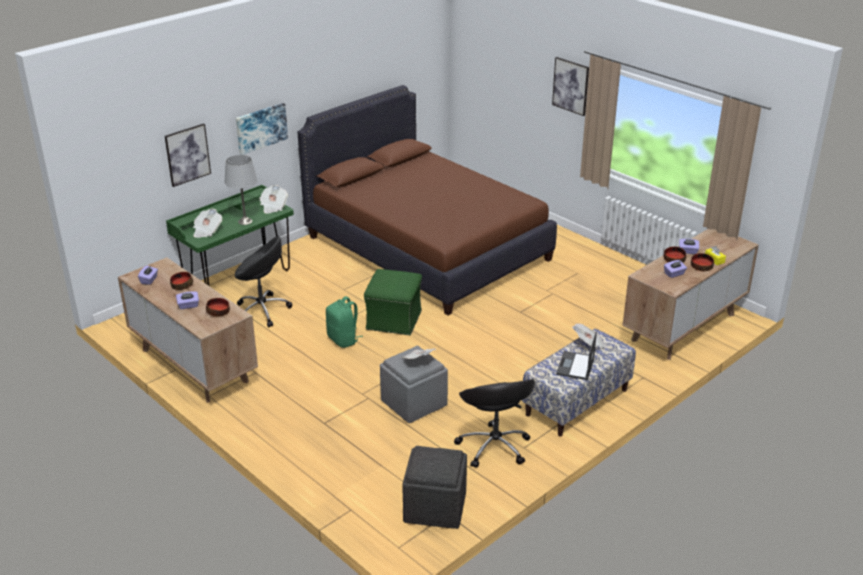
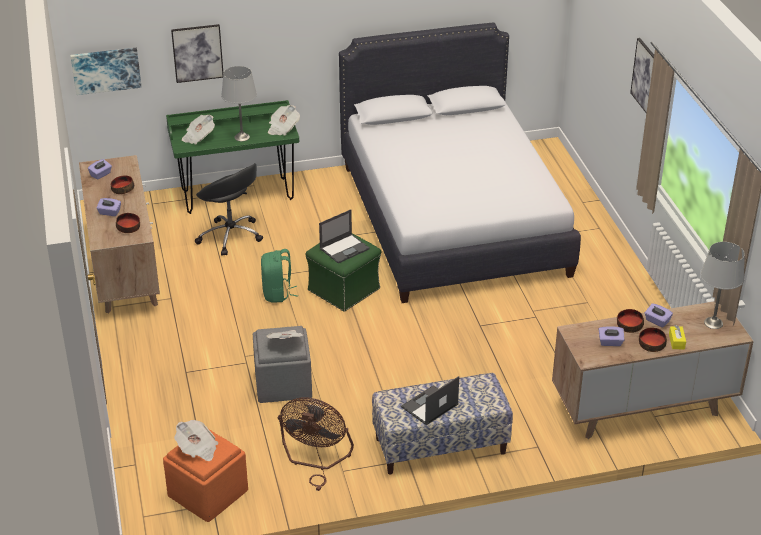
camera: 30 degrees right, 5 degrees up
picture [236,103,288,155] -> picture moved to [70,48,142,95]
brown bed [297,85,557,315] -> white bed [339,22,581,303]
grey ottoman [402,446,467,529] -> orange ottoman [163,429,248,522]
black office chair [454,379,535,468] -> brown fan [278,397,354,491]
newspaper [572,323,607,348] -> newspaper moved to [174,420,218,461]
none -> laptop [319,209,370,264]
none -> grey table lamp [700,242,745,329]

